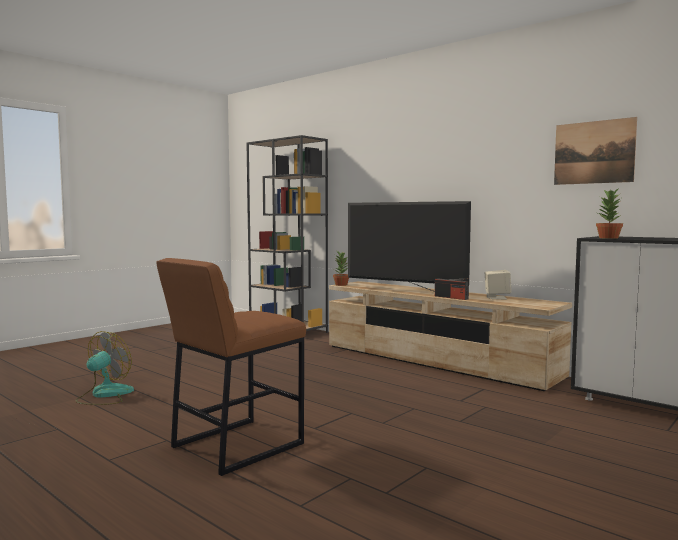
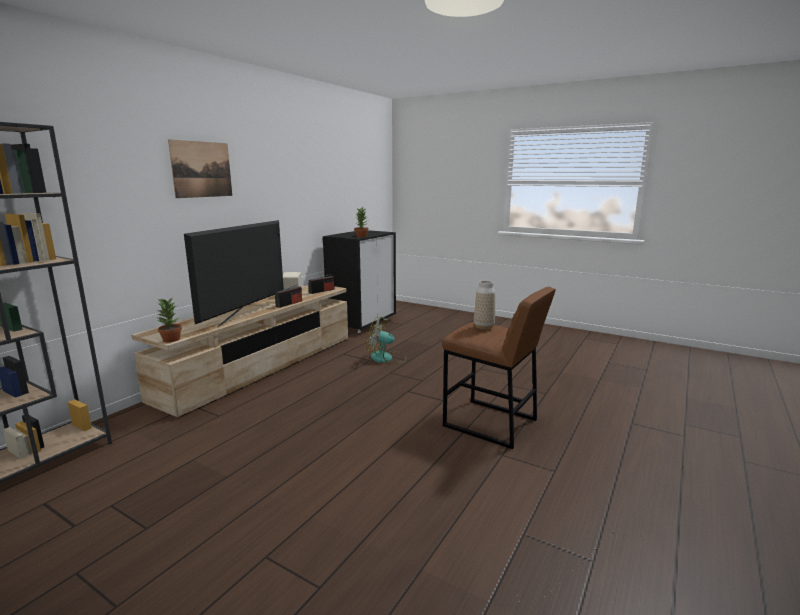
camera: 100 degrees left, 10 degrees up
fan [76,331,134,405] -> fan moved to [366,317,407,364]
picture [554,117,637,185] -> picture moved to [168,139,232,198]
none -> radio [308,274,335,294]
none -> vase [474,280,495,330]

